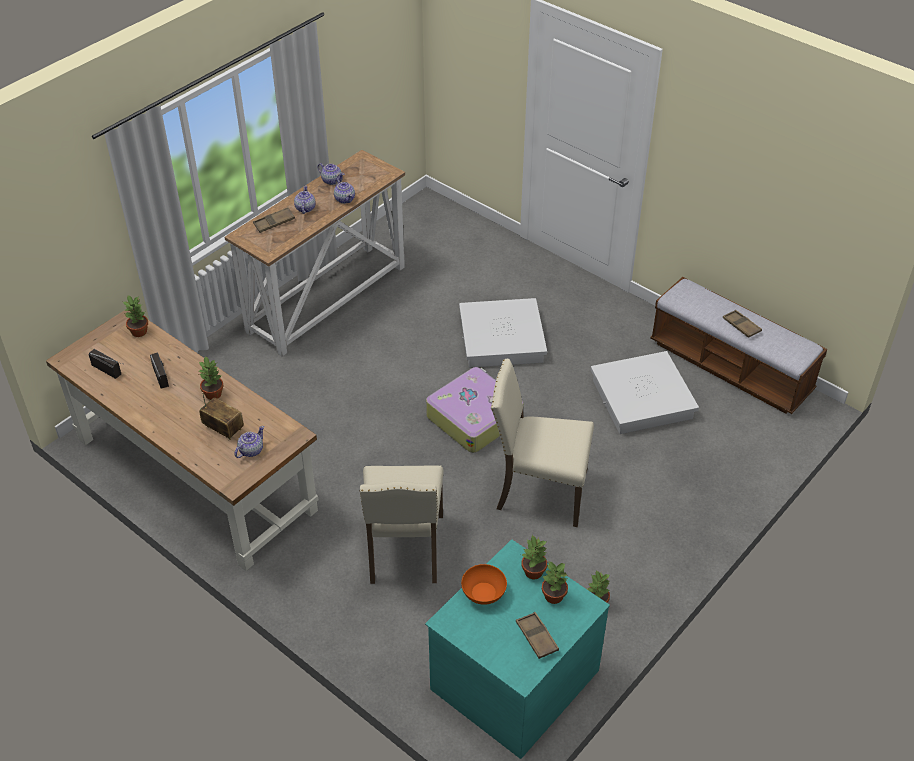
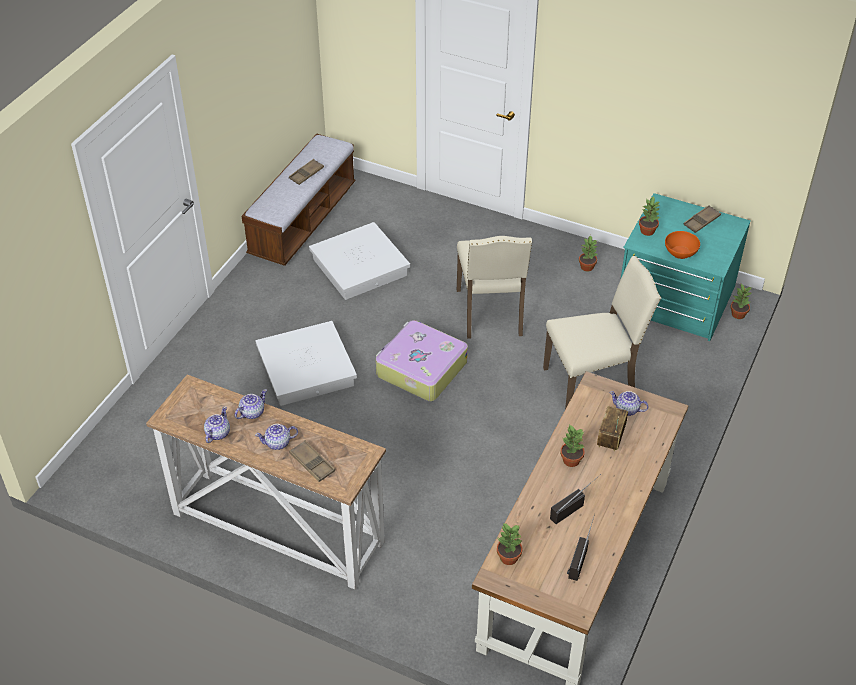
camera: 105 degrees left, 0 degrees up
potted plant [542,561,568,604] -> potted plant moved to [730,284,752,319]

